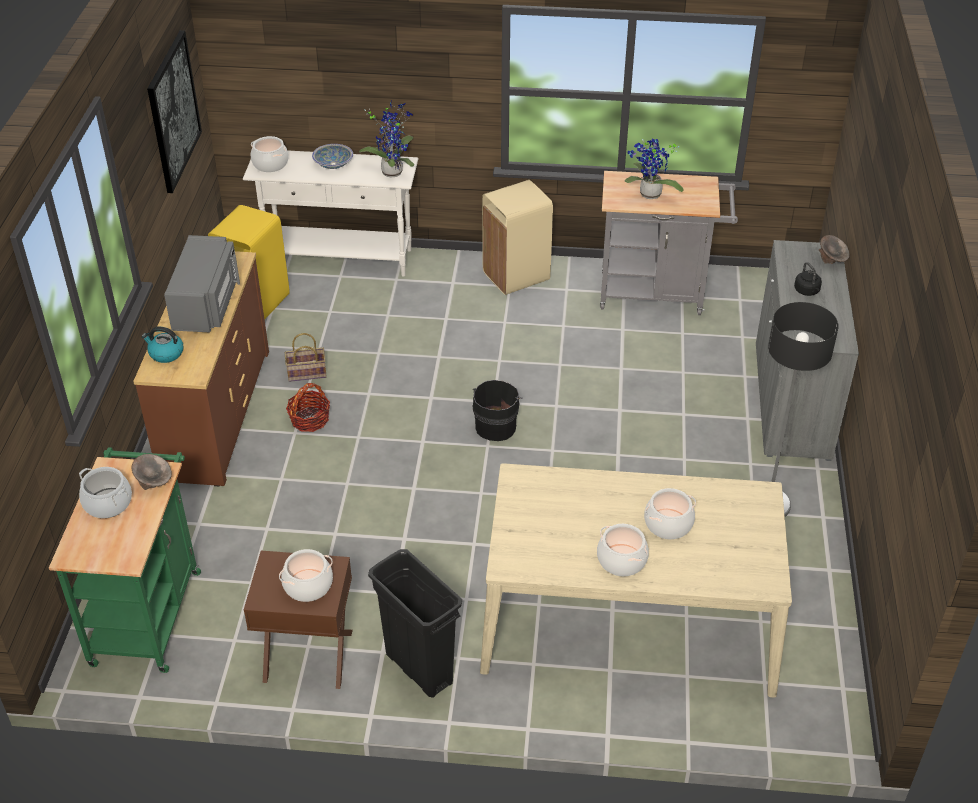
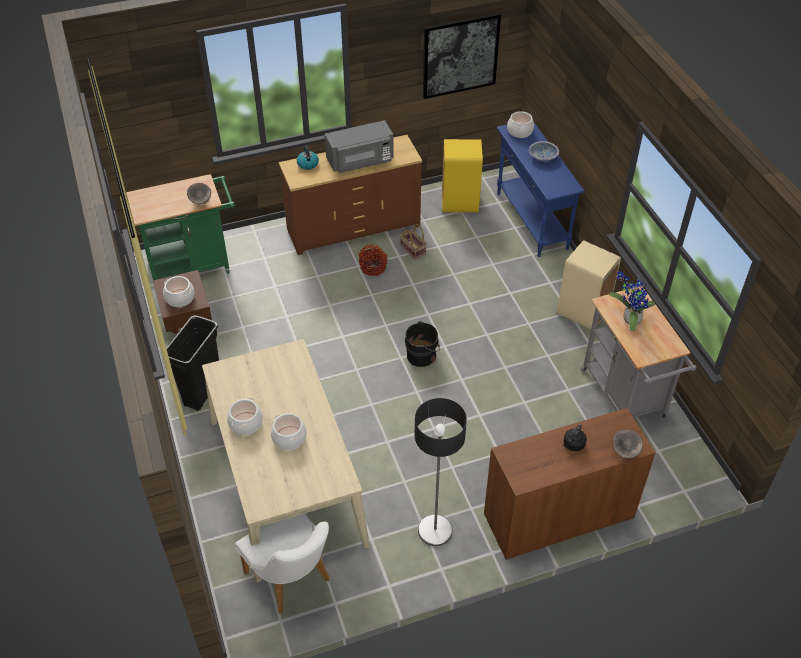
camera: 65 degrees right, 5 degrees up
cooking pot [79,467,132,518] -> none
white console table [243,150,418,277] -> blue console table [496,123,585,257]
potted plant [359,100,414,178] -> none
grey cabinet [756,240,859,461] -> brown cabinet [484,408,656,560]
none -> white chair [235,514,329,614]

